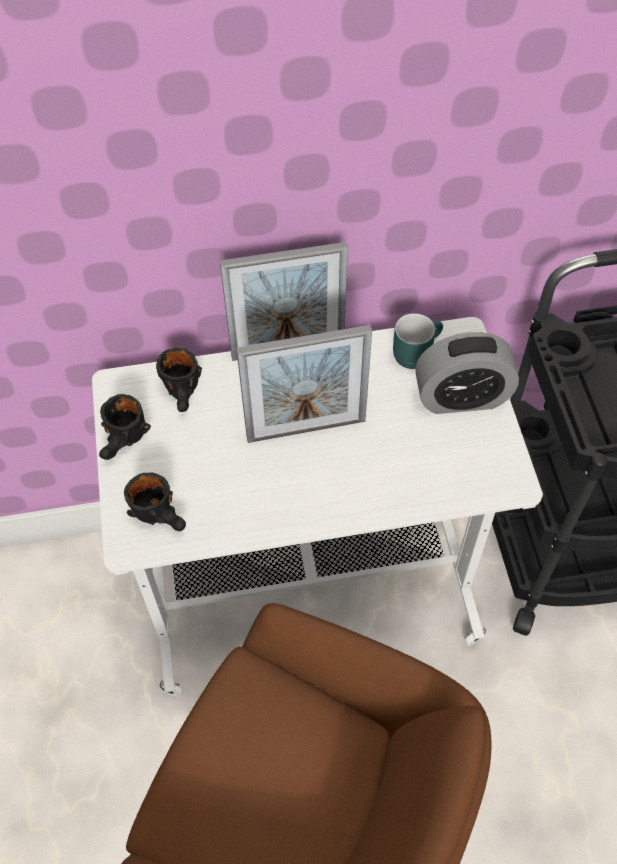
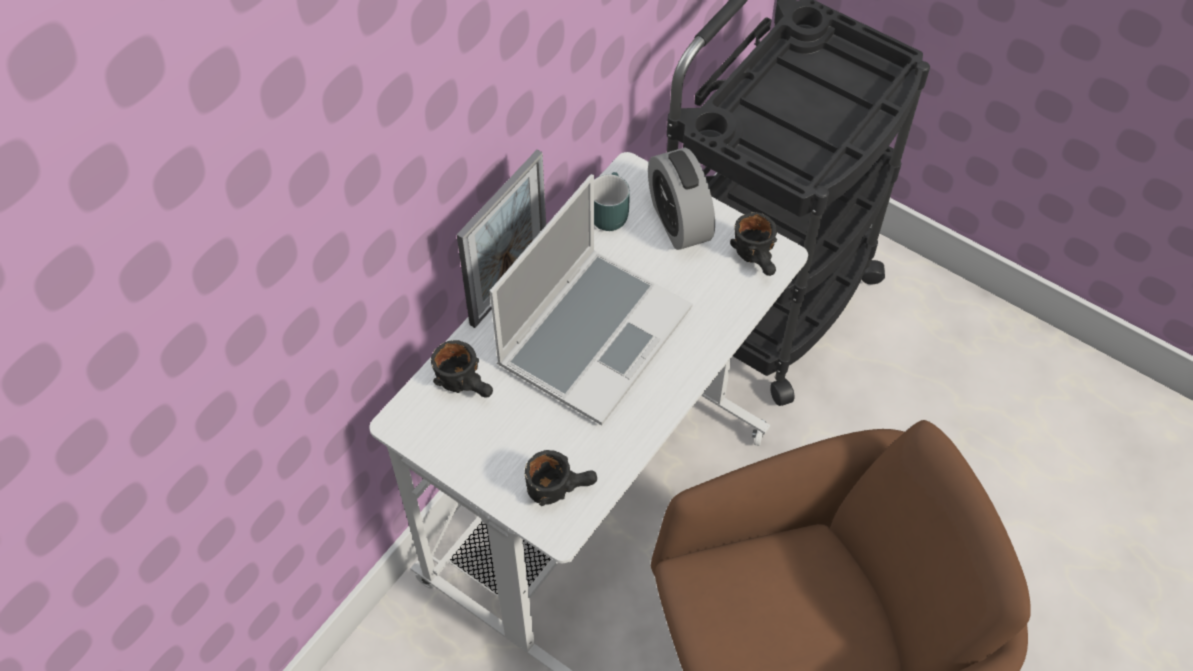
camera: 45 degrees left, 0 degrees up
black mug [99,394,151,460] -> black mug moved to [730,212,777,276]
picture frame [236,325,372,443] -> laptop [490,174,692,425]
alarm clock [415,332,519,414] -> alarm clock turned 120 degrees clockwise [648,147,715,250]

